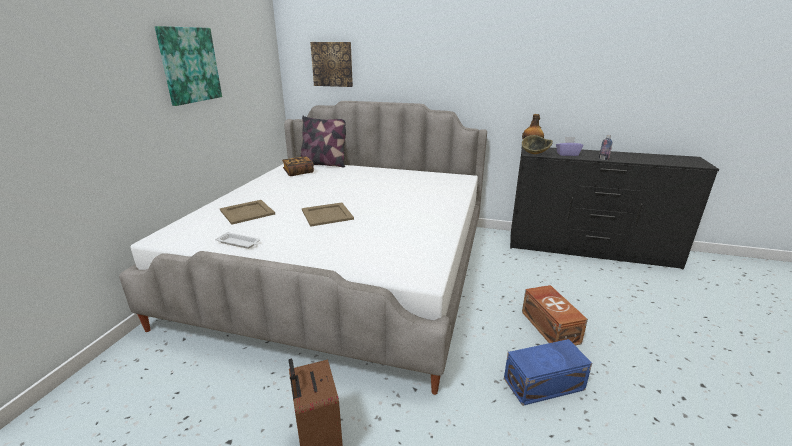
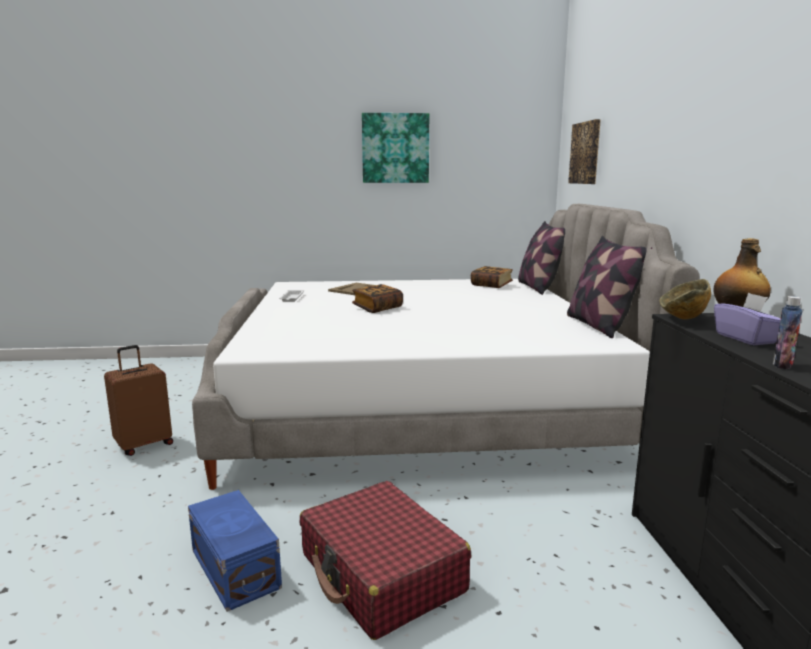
camera: 70 degrees right, 10 degrees down
beige tray [302,202,354,227] -> book [352,284,403,313]
brown storage box [522,285,588,346] -> red suitcase [300,481,471,640]
none -> pillow [567,236,652,338]

